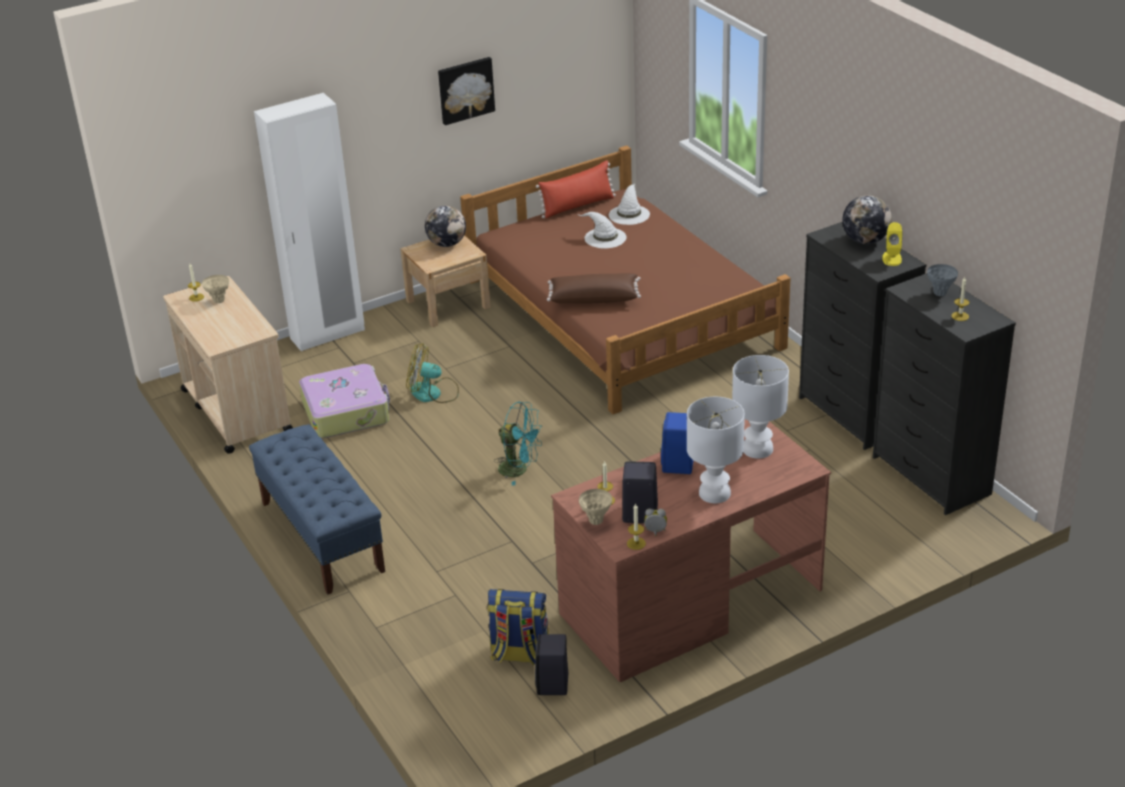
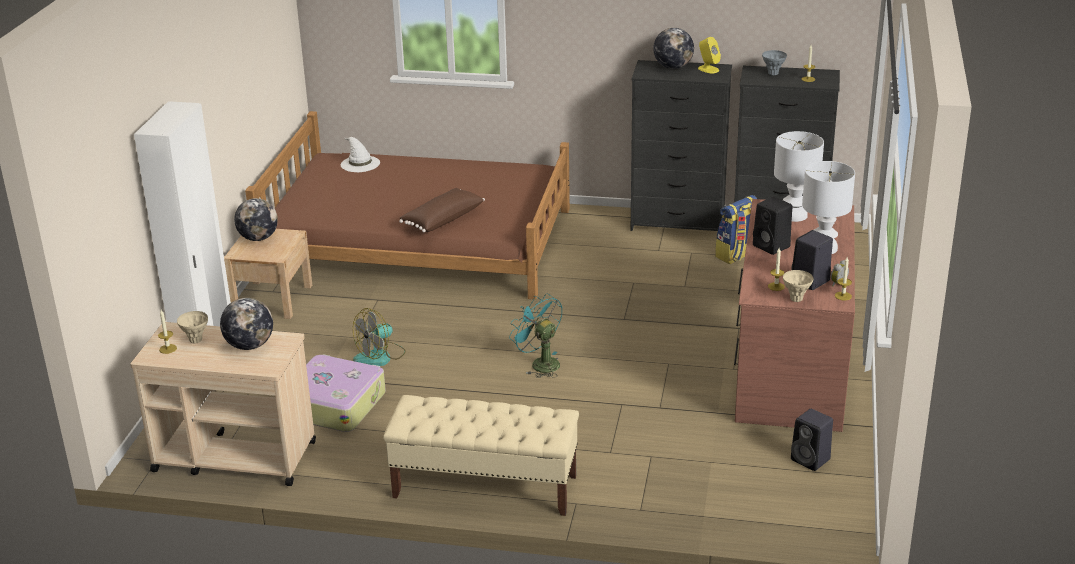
camera: 50 degrees left, 5 degrees down
blue bench [249,424,385,595] -> beige bench [383,395,579,516]
picture [438,57,495,125] -> none
backpack [487,589,549,666] -> backpack moved to [715,195,757,264]
turquoise fan [495,402,543,485] -> turquoise fan turned 105 degrees counterclockwise [509,293,563,378]
red pillow [536,160,616,218] -> none
white hat [579,212,627,248] -> none
blue speaker [661,412,694,474] -> black speaker [753,197,792,255]
none -> globe [220,298,273,350]

